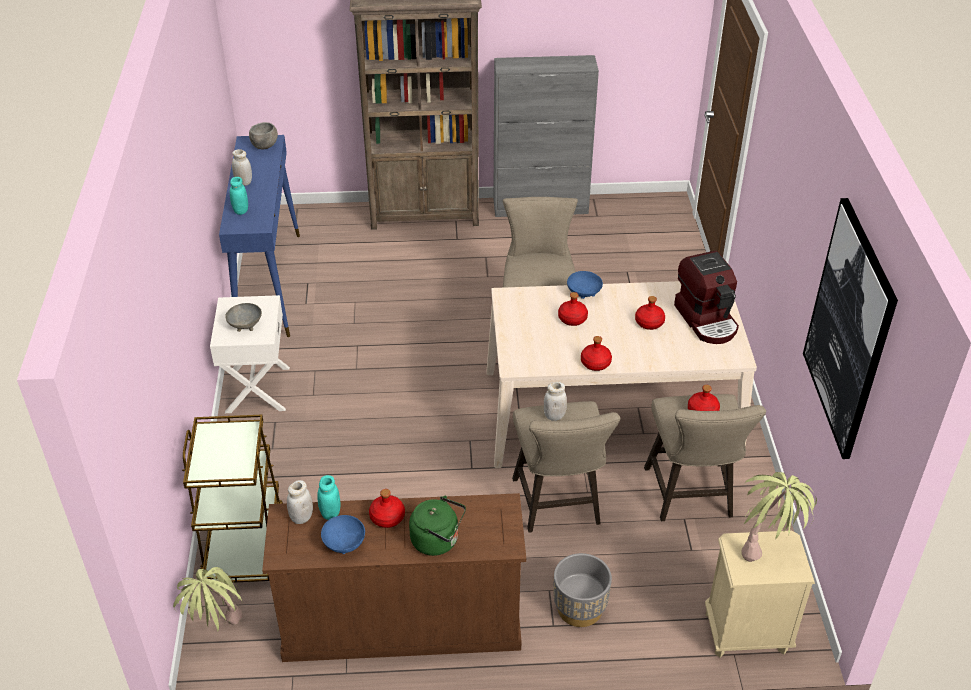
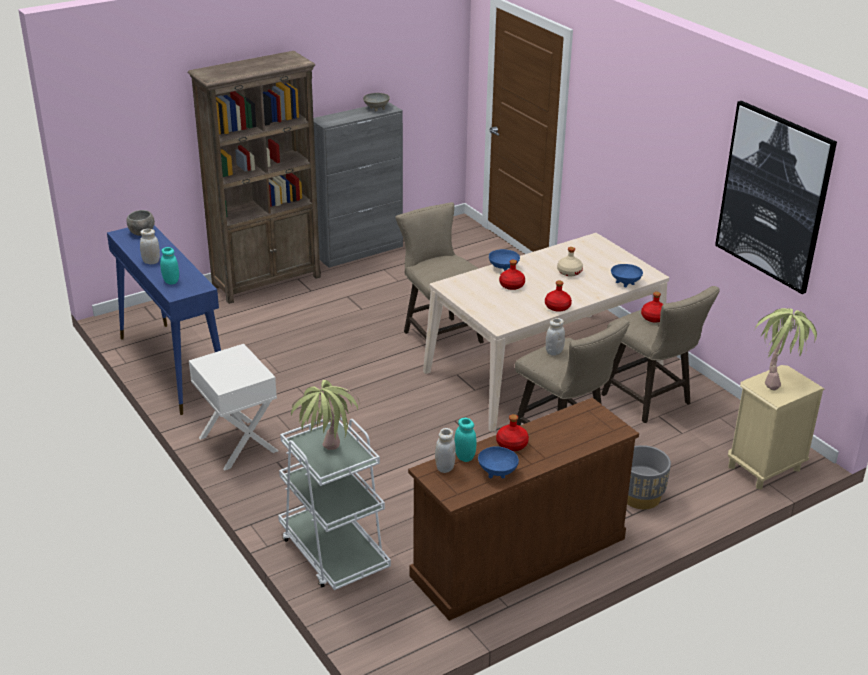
camera: 30 degrees left, 10 degrees down
potted plant [173,567,243,631] -> potted plant moved to [291,380,360,450]
brown cart [182,415,283,583] -> white cart [278,416,391,590]
grey bowl [225,303,262,332] -> grey bowl moved to [363,93,390,111]
green kettle [409,496,466,556] -> none
red bottle [635,296,665,330] -> beige bottle [557,247,583,276]
coffee machine [674,251,739,344] -> none
none -> blue bowl [611,264,643,287]

